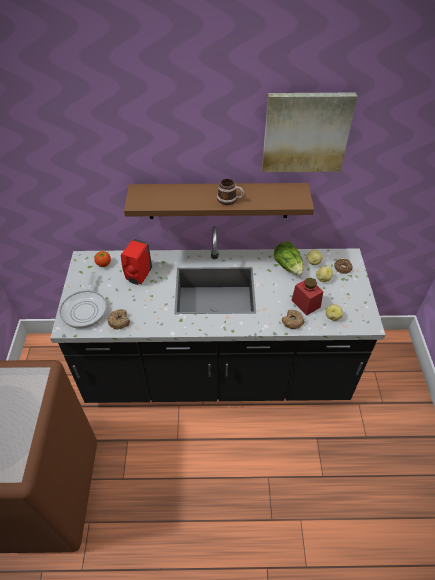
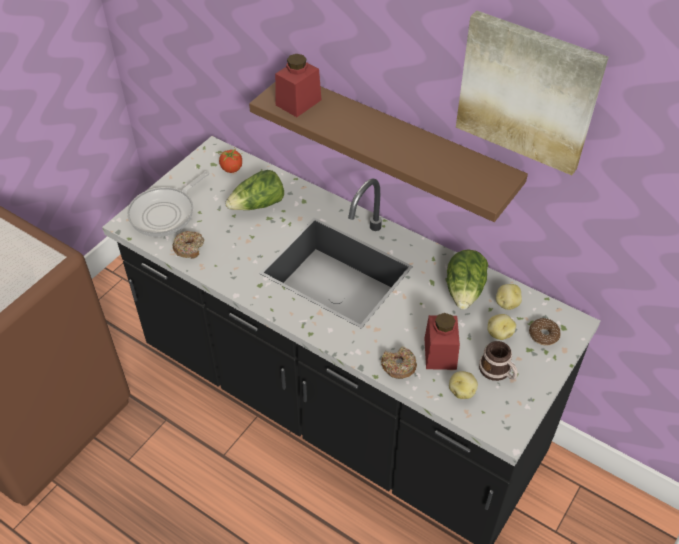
camera: 35 degrees right, 0 degrees up
red soap dispenser [121,239,152,285] -> lettuce [225,170,284,210]
mug [217,179,244,205] -> mug moved to [479,341,518,381]
none -> red jar [275,54,321,117]

